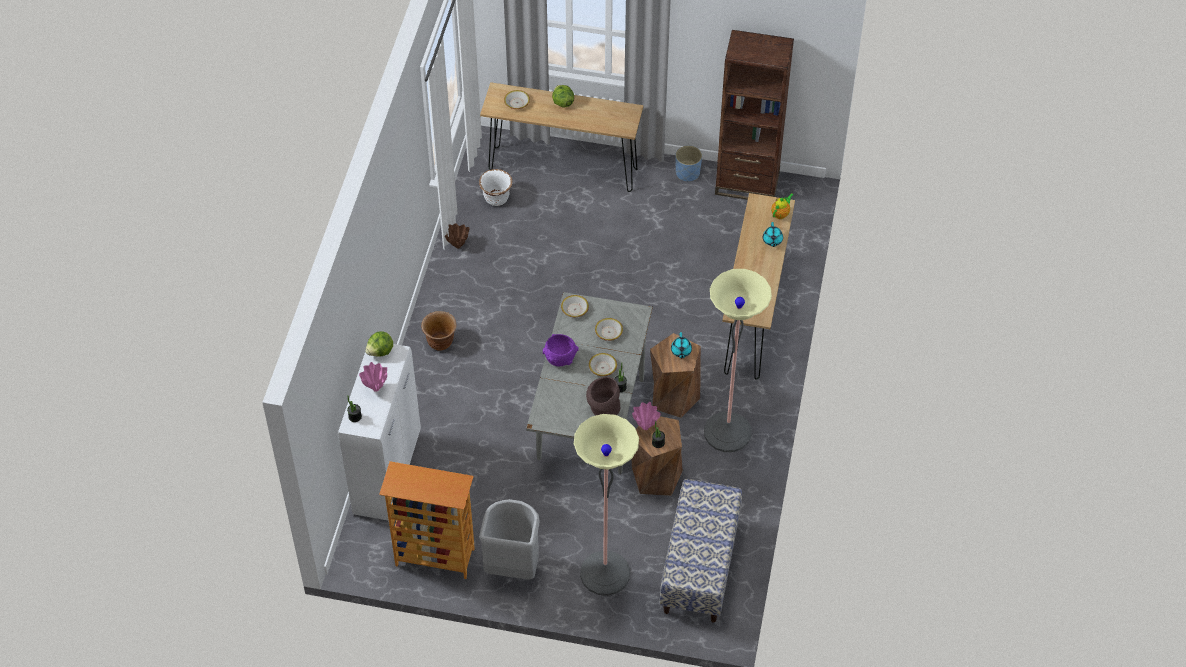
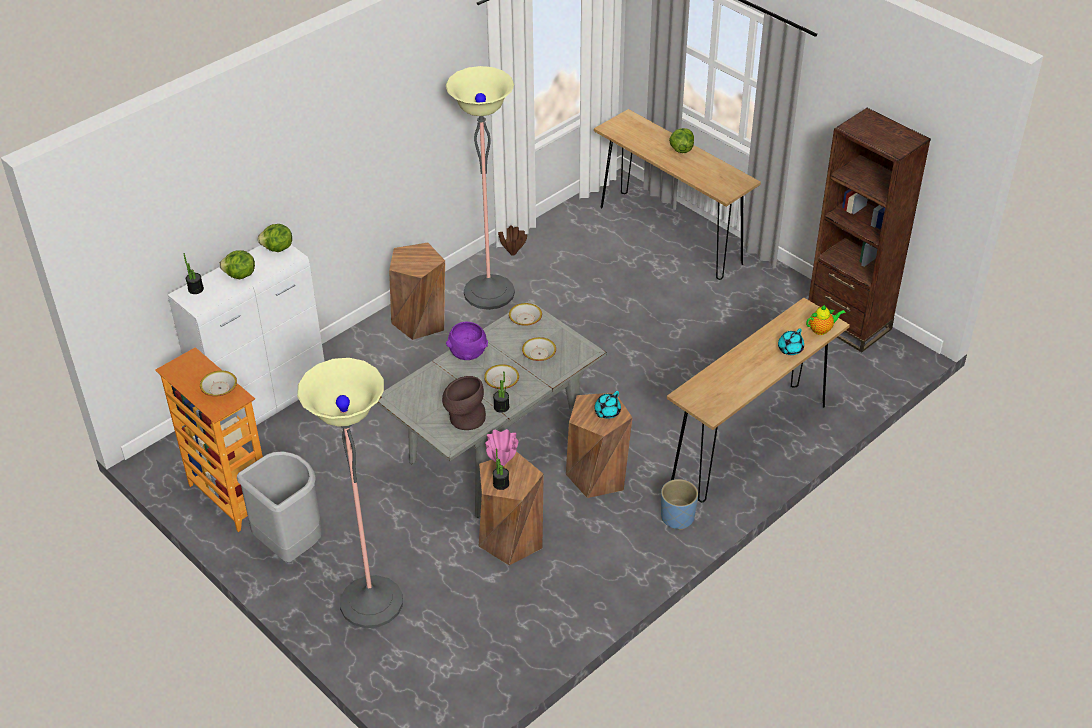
camera: 35 degrees right, 10 degrees down
pink vase [359,362,387,392] -> lettuce [219,250,255,279]
brown planter [421,311,457,351] -> brown stool [389,242,445,340]
white planter [479,169,513,206] -> none
bowl [504,90,530,109] -> bowl moved to [200,371,237,397]
bench [660,479,742,623] -> none
blue planter [675,145,702,181] -> blue planter moved to [661,479,698,530]
floor lamp [704,269,772,452] -> floor lamp moved to [446,66,515,310]

